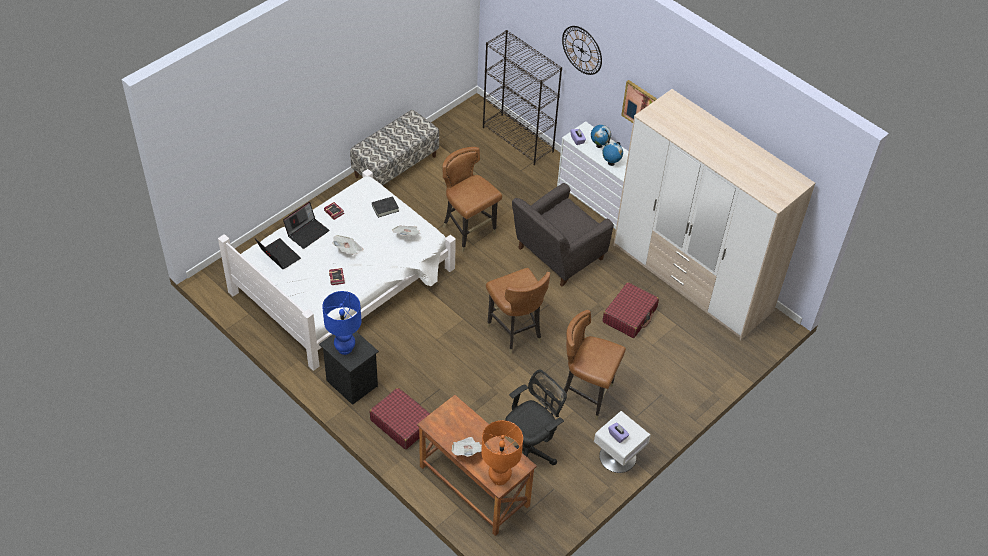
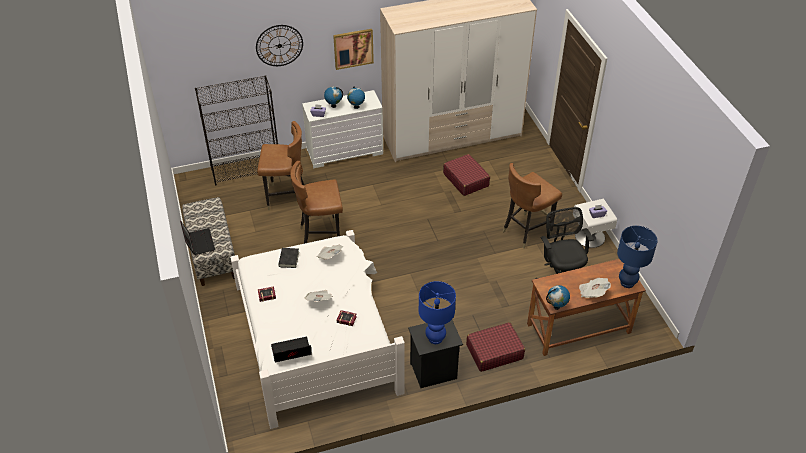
camera: 60 degrees left, 5 degrees down
laptop [283,202,329,249] -> laptop moved to [180,220,215,255]
orange table lamp [481,420,523,485] -> blue table lamp [617,226,657,288]
brown chair [486,268,550,355] -> brown chair moved to [257,121,304,210]
grey armchair [512,183,614,286] -> none
none -> globe [546,285,570,310]

